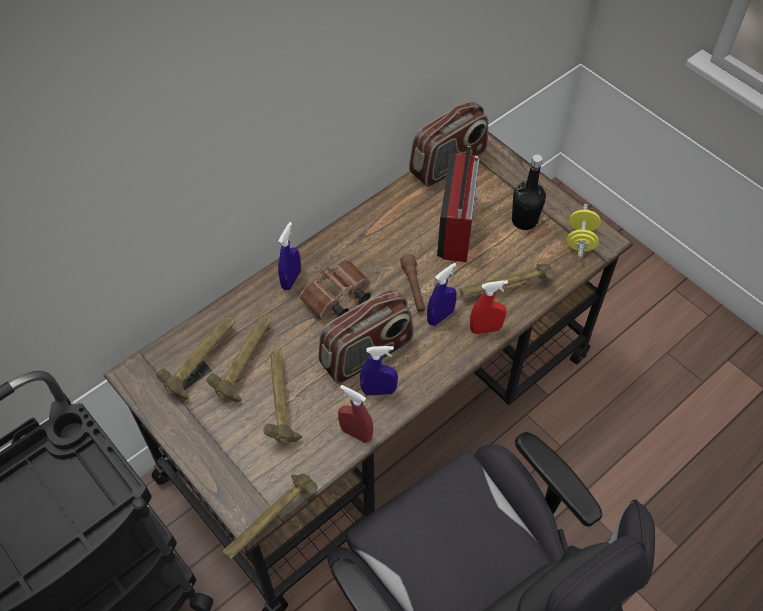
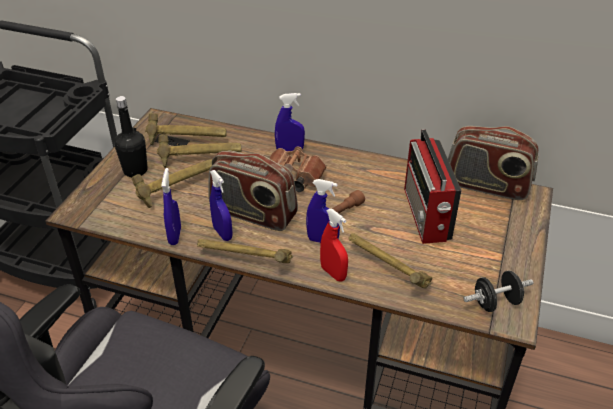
camera: 60 degrees right, 15 degrees down
hammer [222,474,318,560] -> hammer moved to [197,239,293,263]
red spray bottle [338,385,373,443] -> blue spray bottle [161,168,181,245]
radio [437,146,480,262] -> radio turned 105 degrees clockwise [404,129,462,244]
black bottle [512,154,546,230] -> black bottle moved to [114,96,148,177]
yellow dumbbell [567,204,601,258] -> black dumbbell [463,271,534,312]

